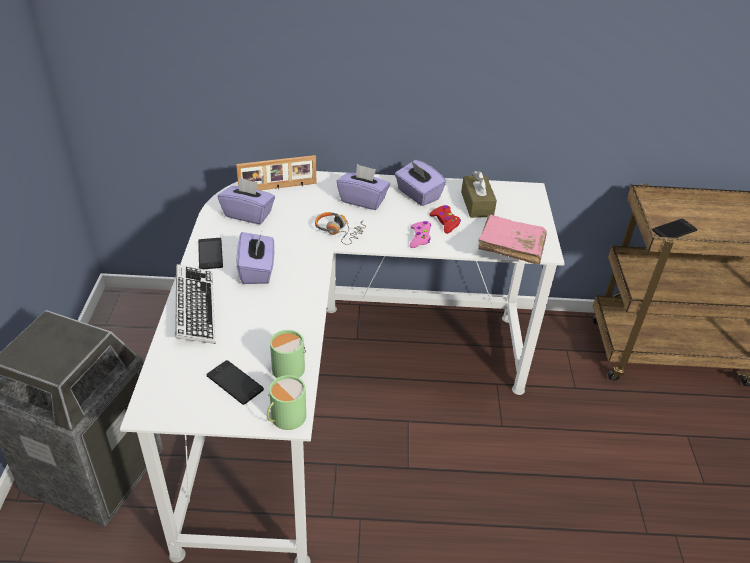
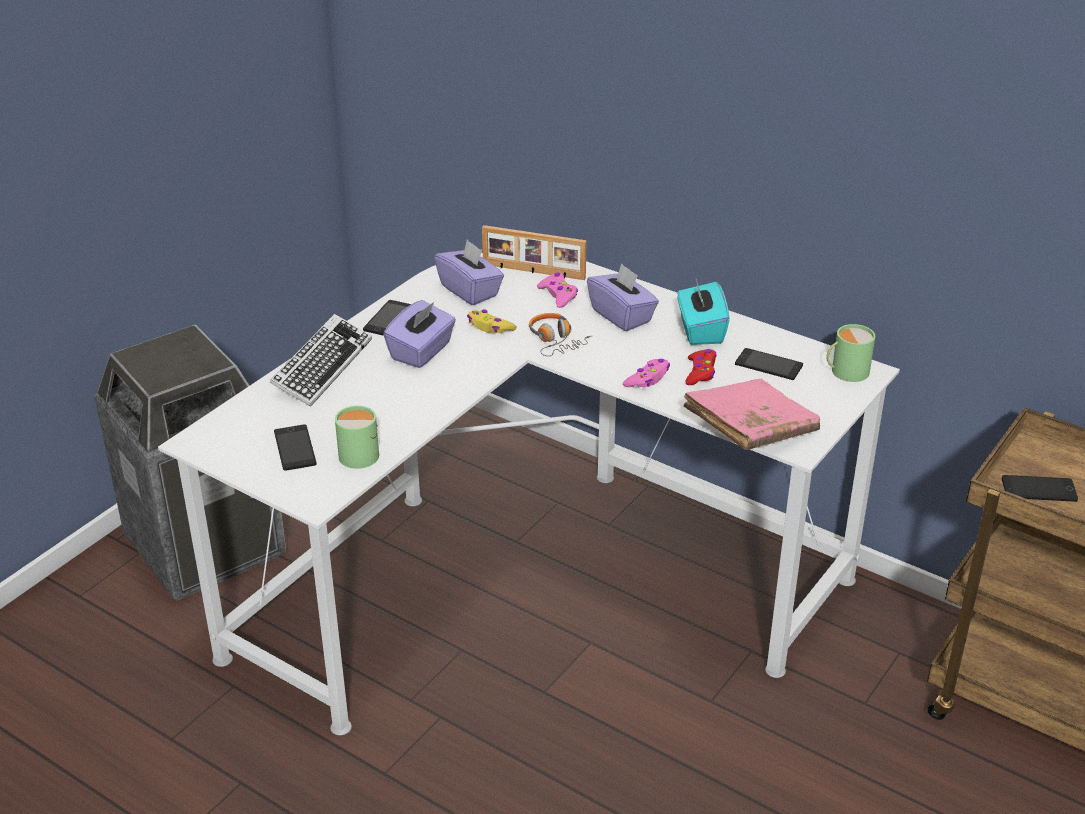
camera: 35 degrees right, 5 degrees down
green mug [267,375,306,430] -> green mug moved to [826,324,875,382]
purple tissue box [395,160,446,206] -> turquoise tissue box [677,279,730,345]
brown tissue box [461,171,497,218] -> phone [735,348,803,380]
none -> yellow game controller [467,310,517,333]
none -> pink game controller [537,272,578,308]

